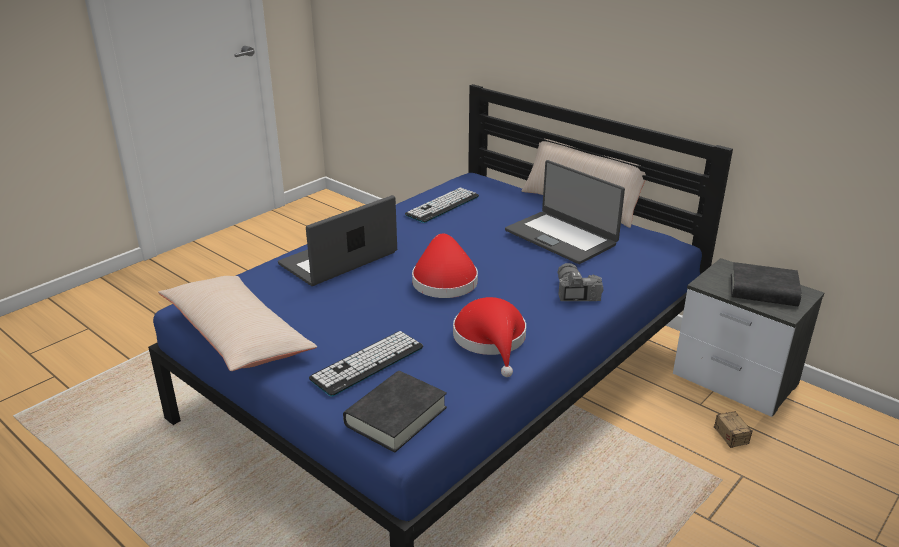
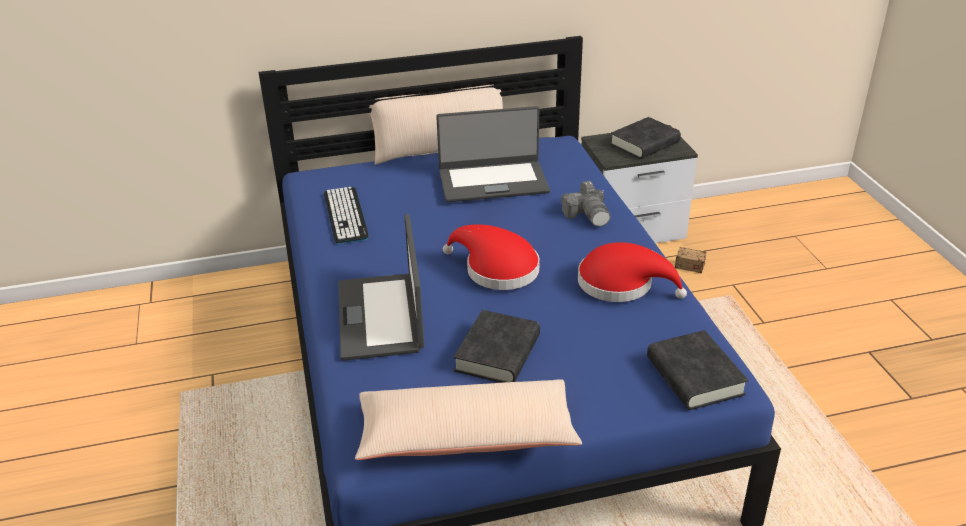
camera: 55 degrees left, 5 degrees up
keyboard [309,331,423,397] -> none
camera [557,263,603,301] -> camera turned 135 degrees counterclockwise [561,181,610,227]
none -> black book [453,310,540,383]

